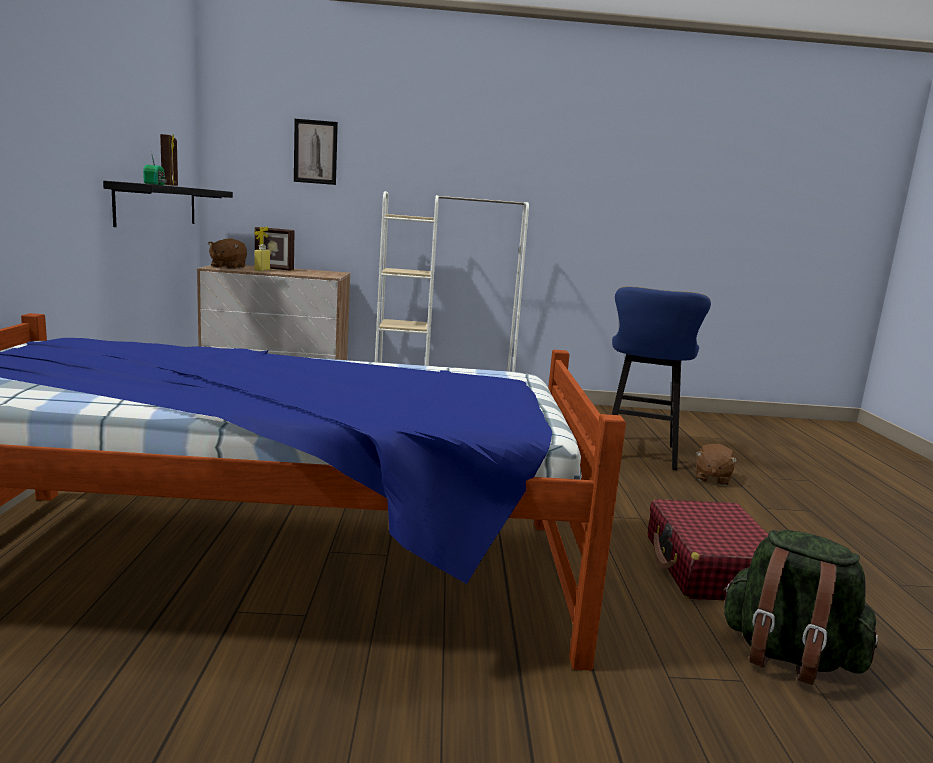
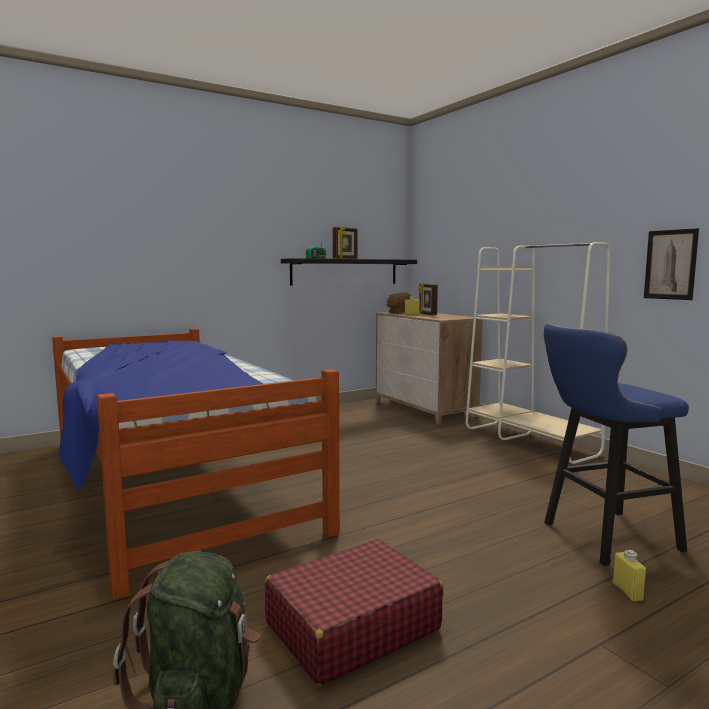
camera: 60 degrees right, 5 degrees down
picture [294,119,338,185] -> picture moved to [644,228,699,300]
brown plush toy [696,444,738,486] -> yellow bottle [613,550,646,601]

